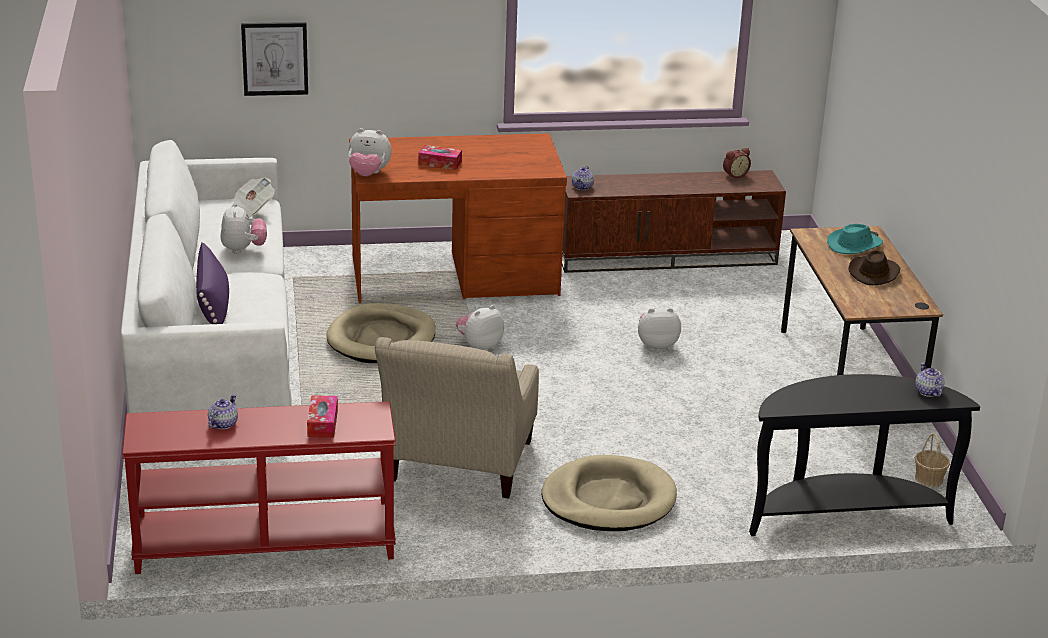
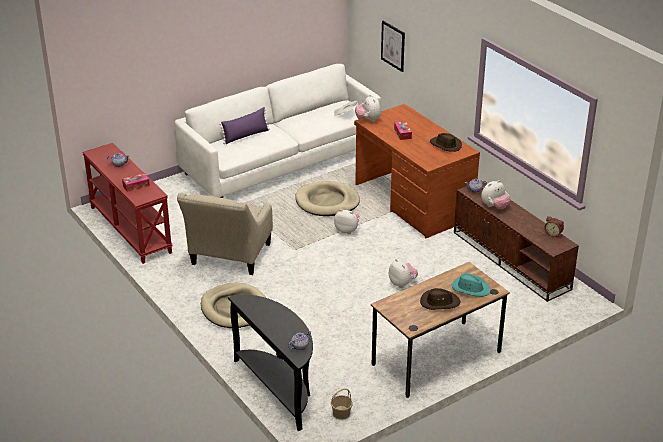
camera: 65 degrees right, 5 degrees up
plush toy [220,203,267,254] -> plush toy moved to [481,180,511,209]
beige armchair [375,337,539,499] -> beige armchair turned 60 degrees counterclockwise [177,193,273,275]
none -> brown hat [430,133,462,152]

